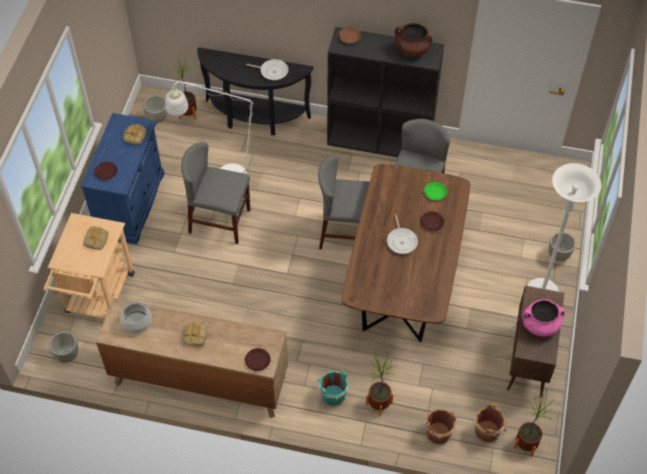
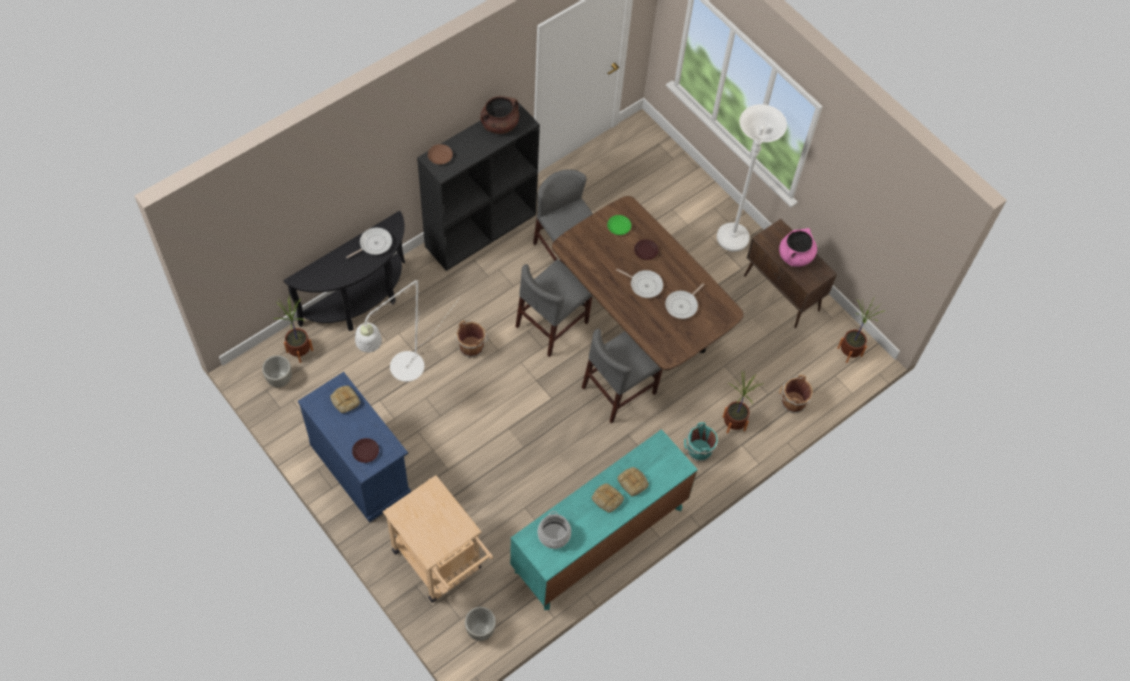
camera: 55 degrees left, 5 degrees up
bread [83,226,109,250] -> bread moved to [617,467,649,496]
brown dresser [96,298,288,418] -> turquoise dresser [510,429,698,610]
grey chair [181,142,250,244] -> grey chair moved to [582,329,663,424]
brown plate [245,348,271,371] -> none
brown bucket [475,404,507,443] -> brown bucket moved to [456,320,488,358]
grey planter [548,232,576,261] -> none
none -> frying pan [665,283,704,319]

